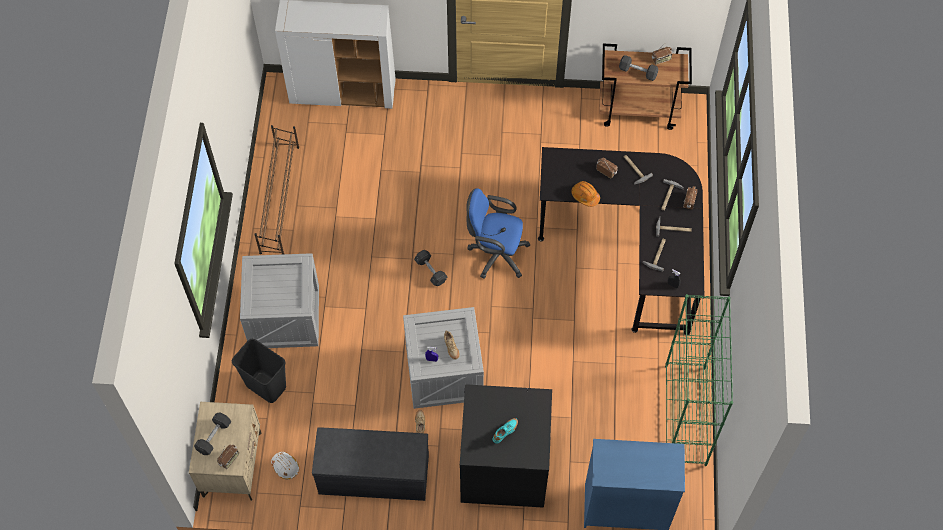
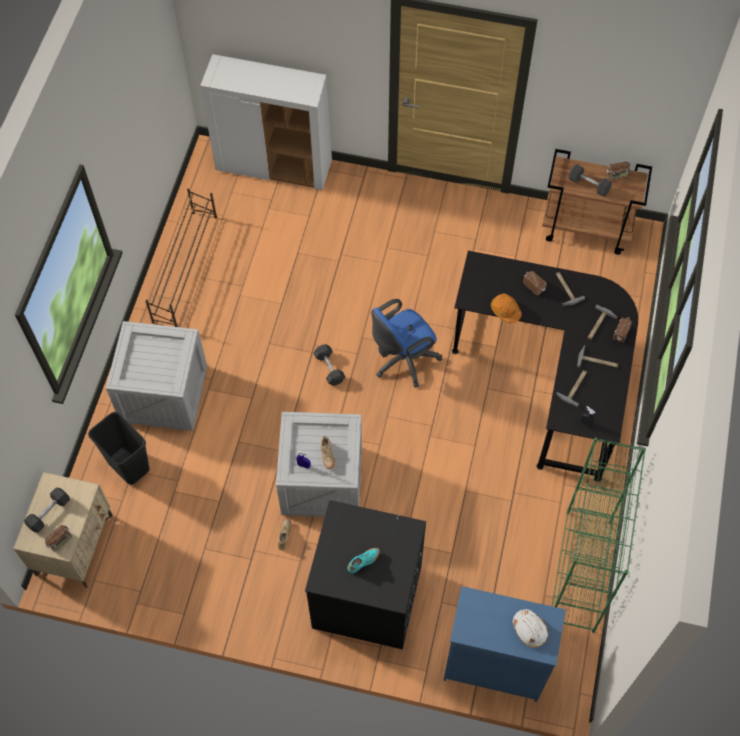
camera: 10 degrees right, 0 degrees up
white hard hat [271,452,299,480] -> white hard hat moved to [513,609,548,648]
grey bench [312,427,429,501] -> none
blue office chair [466,188,530,279] -> blue office chair turned 60 degrees counterclockwise [371,299,442,387]

